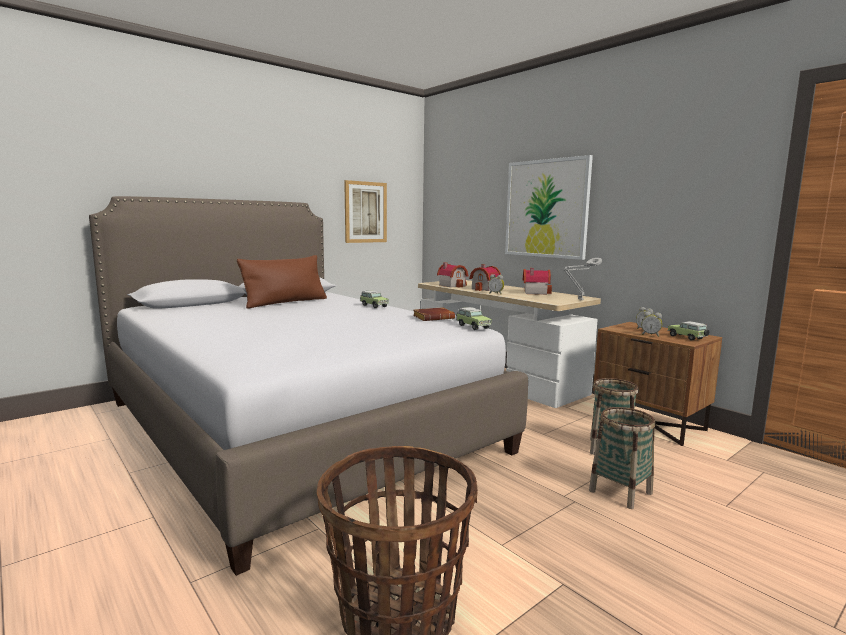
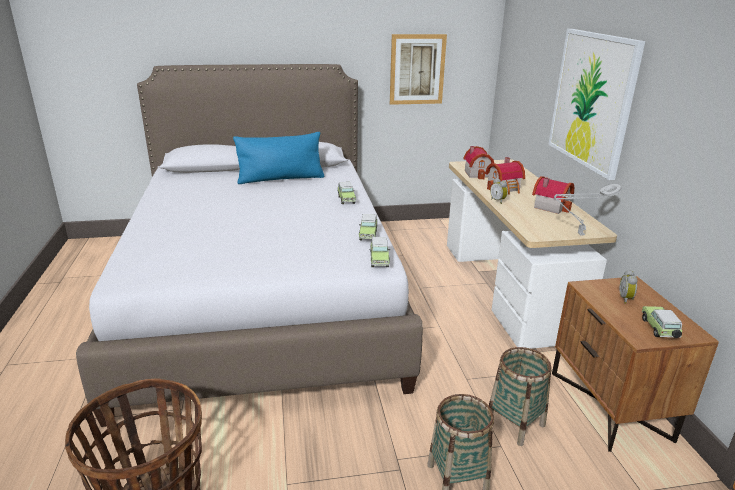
camera: 30 degrees right, 15 degrees up
brown pillow [237,255,327,309] -> blue pillow [233,132,324,184]
brown book [413,307,455,321] -> toy car [359,214,378,240]
alarm clock [641,311,662,337] -> none

